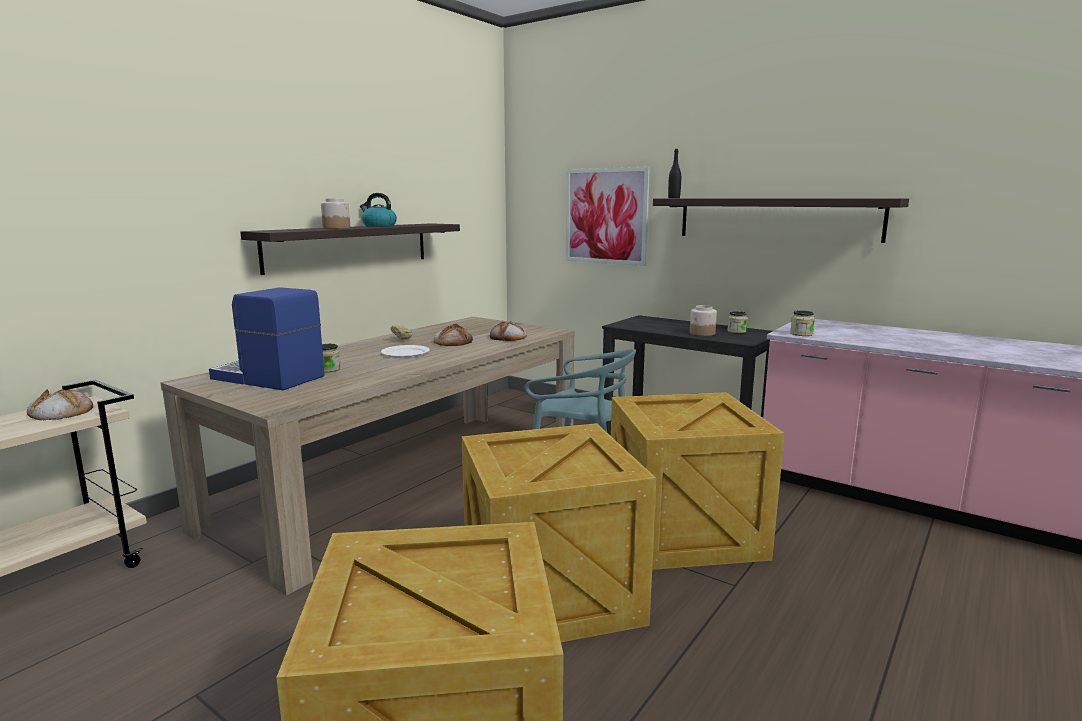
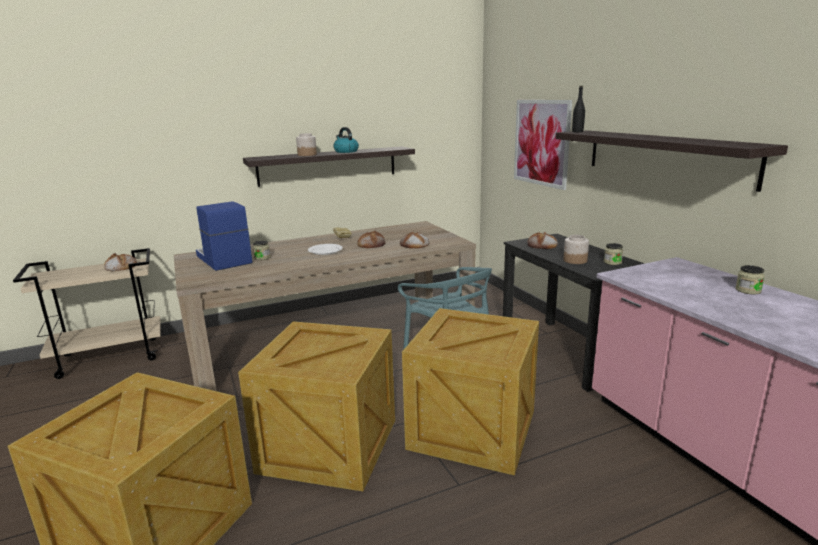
camera: 30 degrees right, 5 degrees up
jar [790,310,815,336] -> jar moved to [735,265,765,294]
none -> bread [527,232,558,249]

